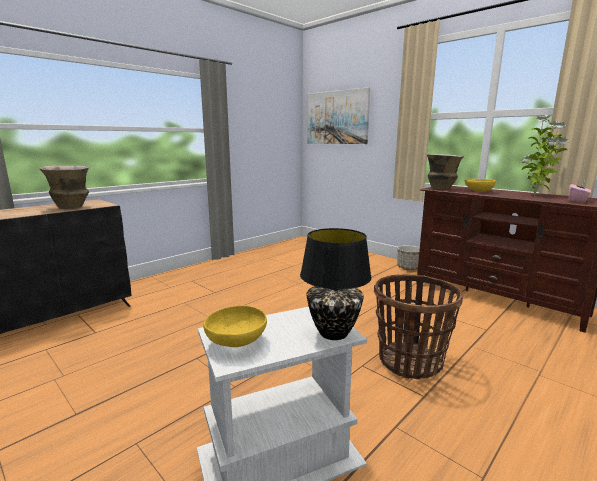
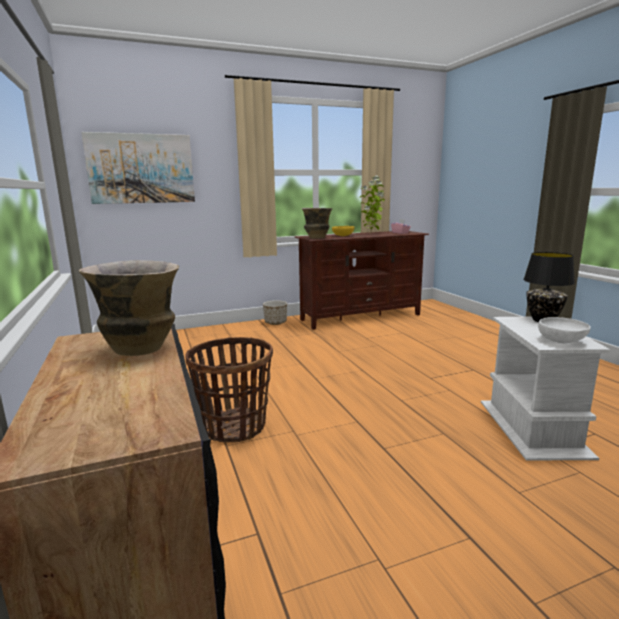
camera: 65 degrees left, 0 degrees up
yellow bowl [203,305,267,347] -> white bowl [538,317,591,343]
basket [374,274,463,380] -> basket moved to [185,337,273,442]

